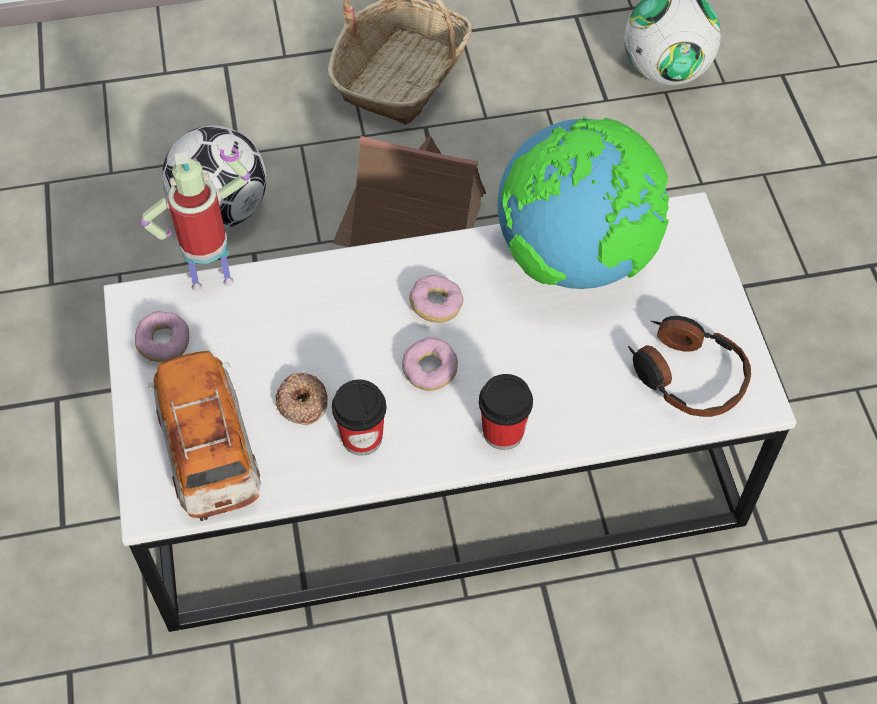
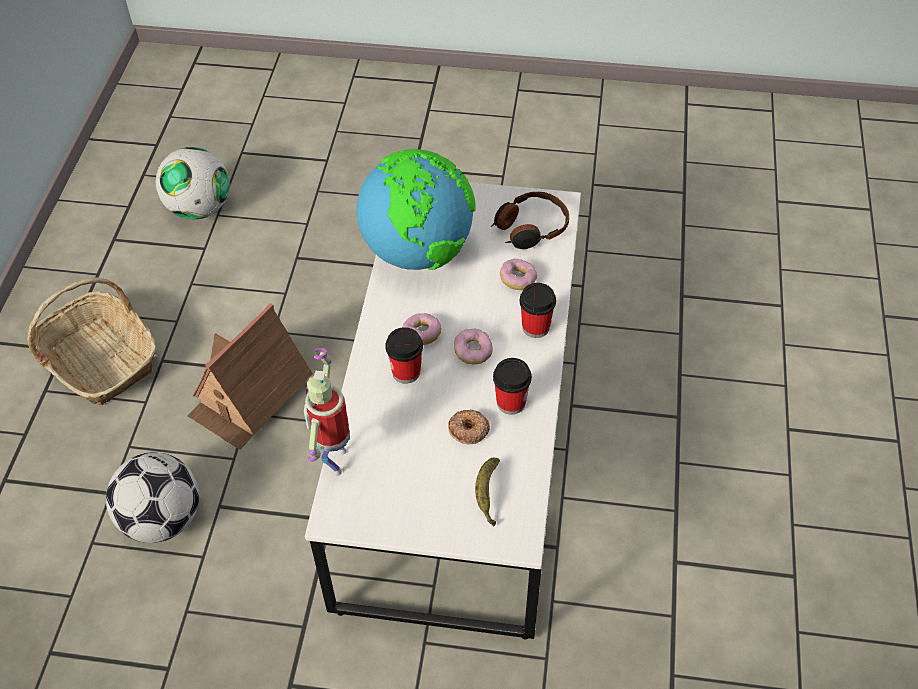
camera: 70 degrees left, 5 degrees down
donut [135,311,189,363] -> donut moved to [500,259,537,290]
toy car [148,351,261,521] -> banana [475,458,500,526]
none -> cup [385,327,423,384]

